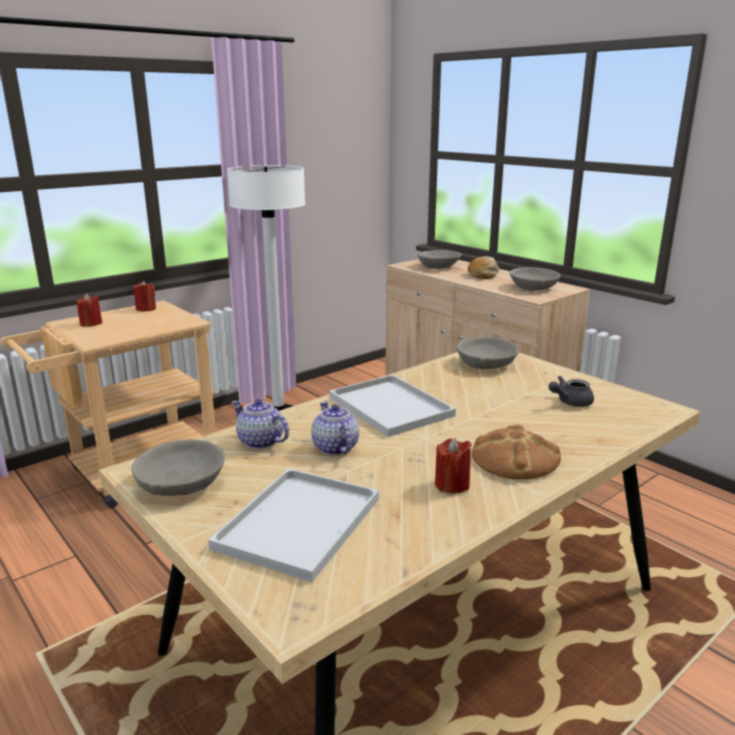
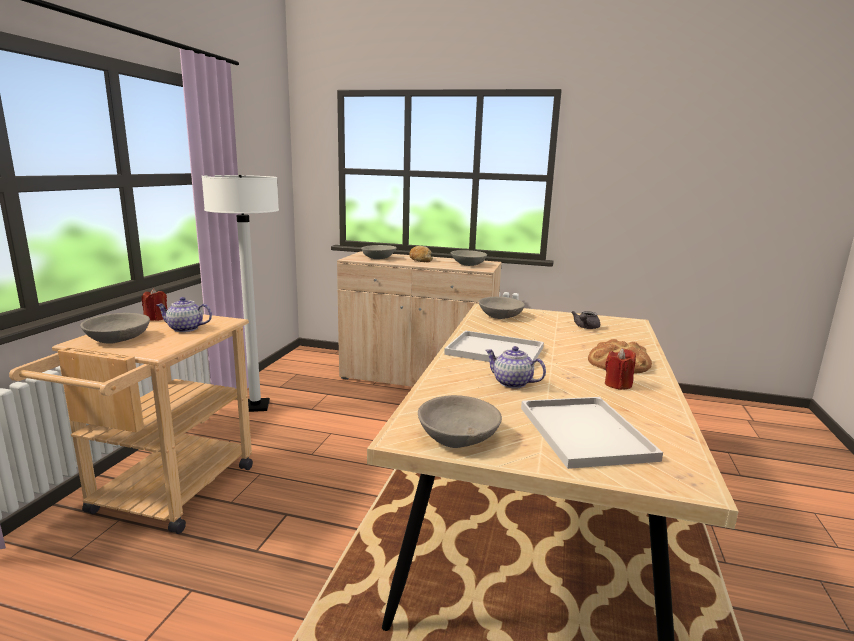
camera: 35 degrees left, 5 degrees down
red candle [76,293,102,327] -> grey bowl [80,313,150,344]
teapot [231,399,289,449] -> teapot moved to [156,297,212,332]

